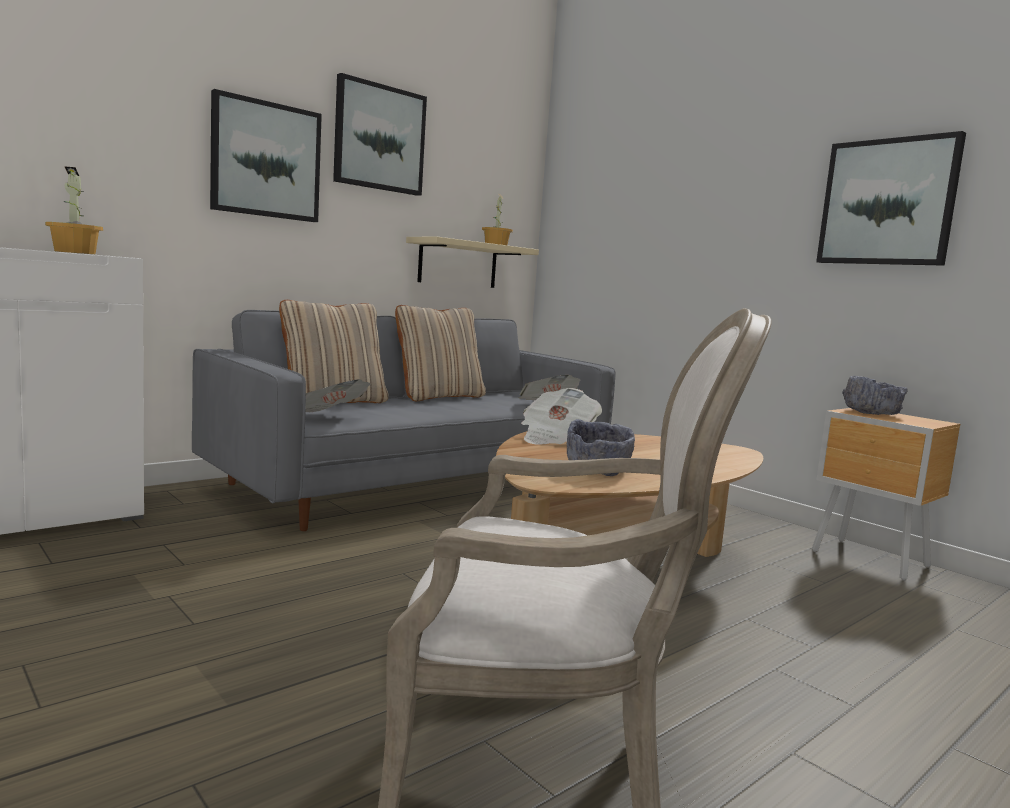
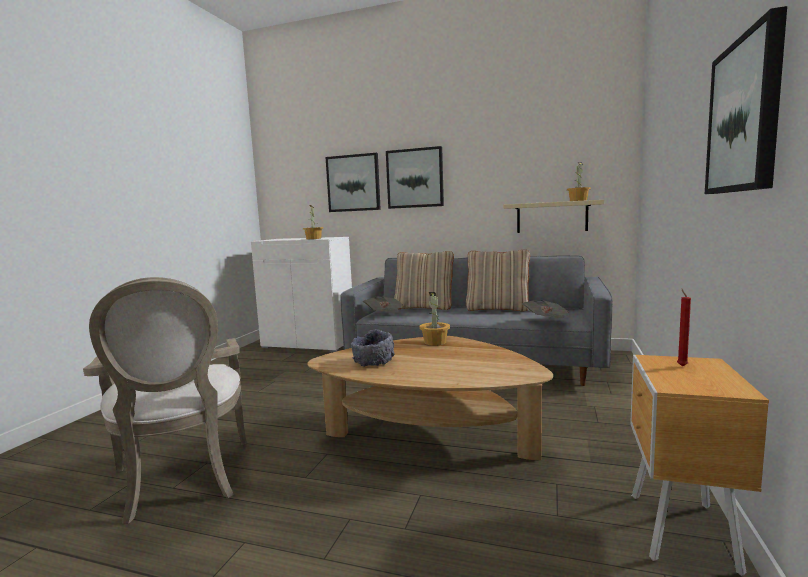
camera: 60 degrees right, 0 degrees up
picture [333,73,427,196] -> picture moved to [325,153,381,212]
newspaper [521,388,602,445] -> potted plant [419,292,450,346]
grey bowl [842,376,907,415] -> red candle [677,288,691,367]

